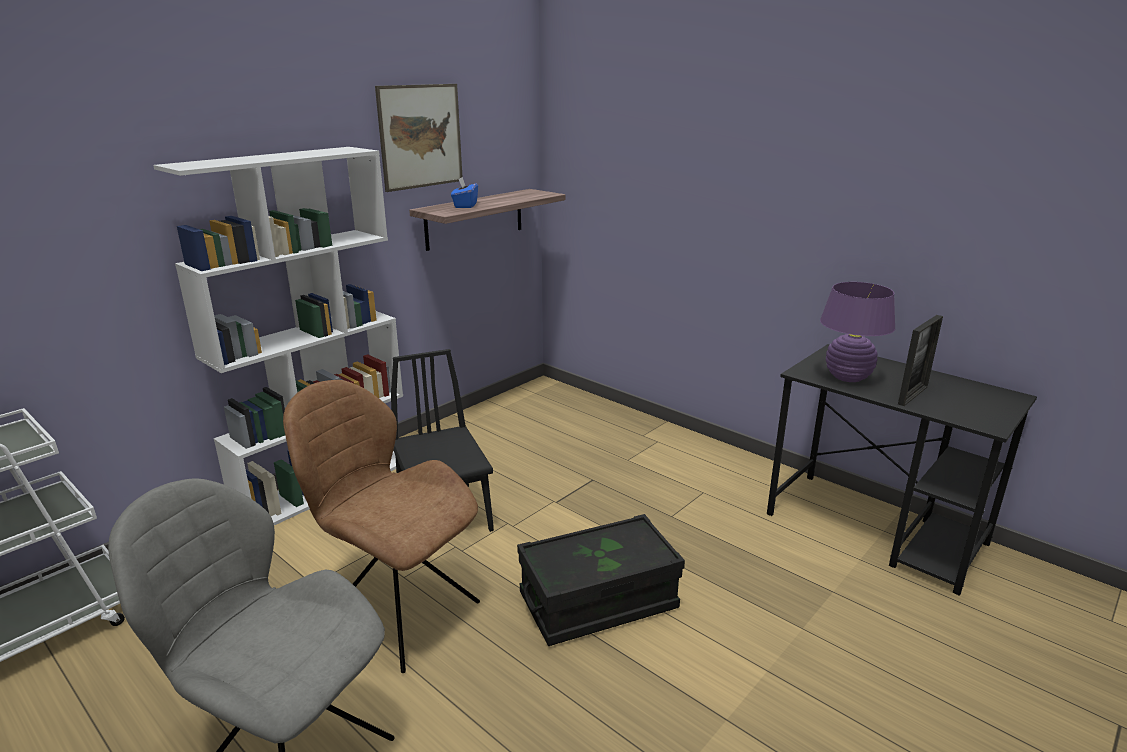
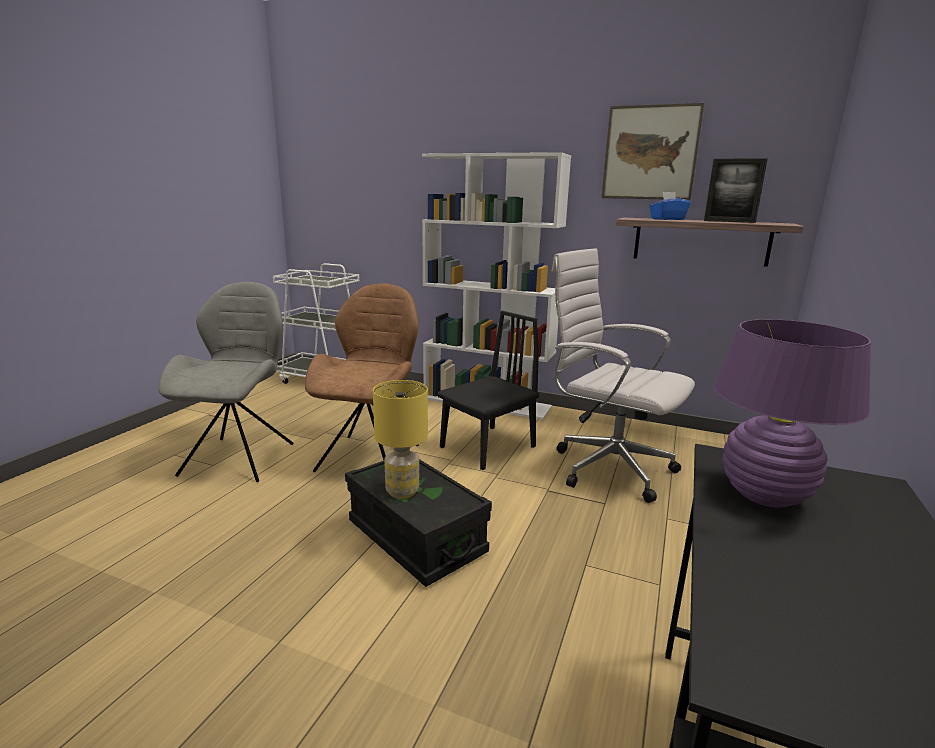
camera: 70 degrees right, 5 degrees down
picture frame [898,315,943,406] -> picture frame moved to [704,158,768,223]
none -> yellow table lamp [373,380,428,499]
none -> white office chair [552,248,695,503]

